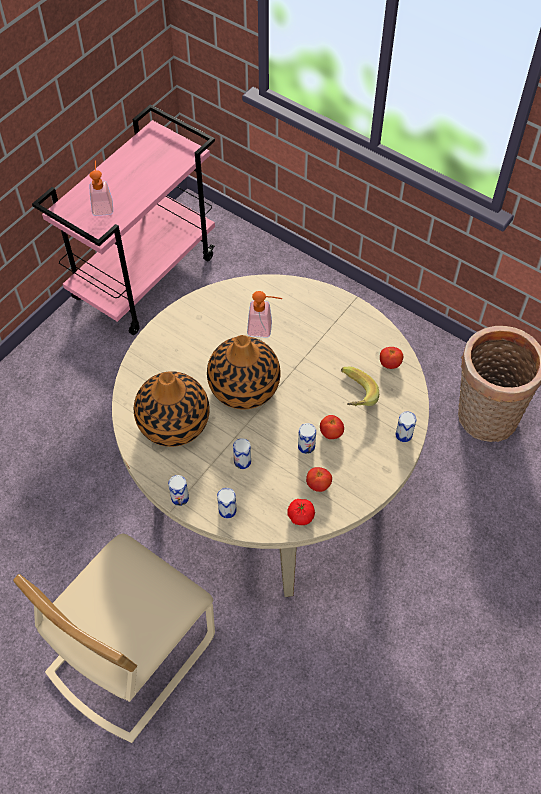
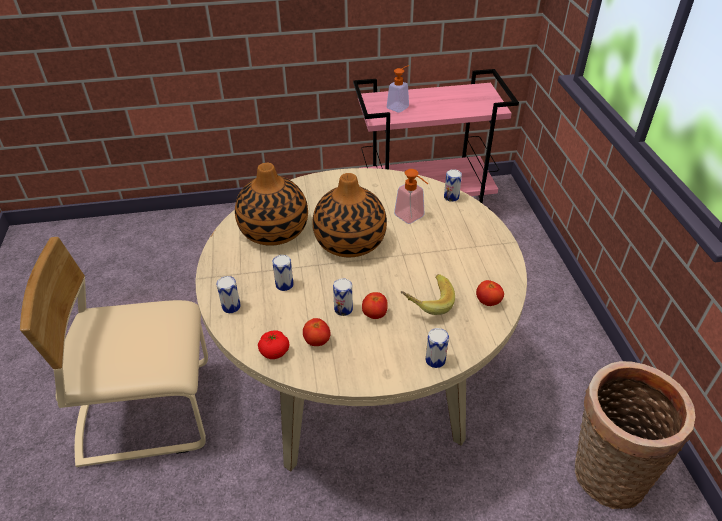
camera: 45 degrees right, 15 degrees down
can [168,475,189,506] -> can moved to [444,169,462,202]

